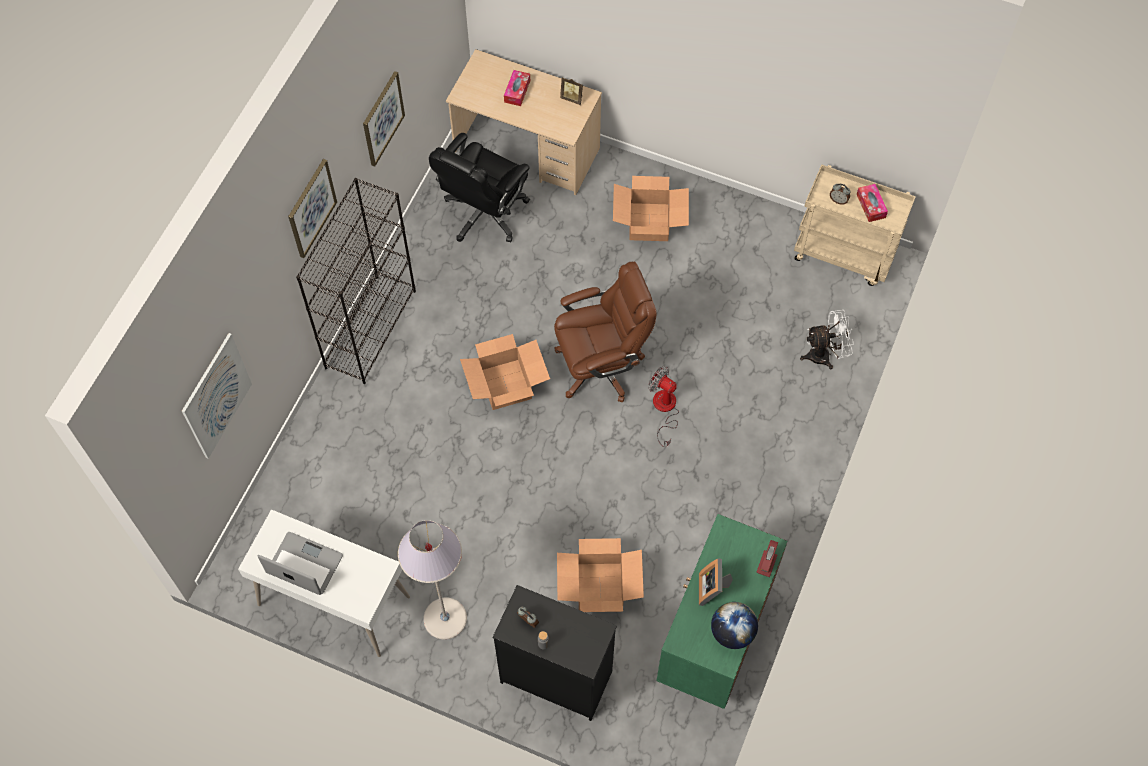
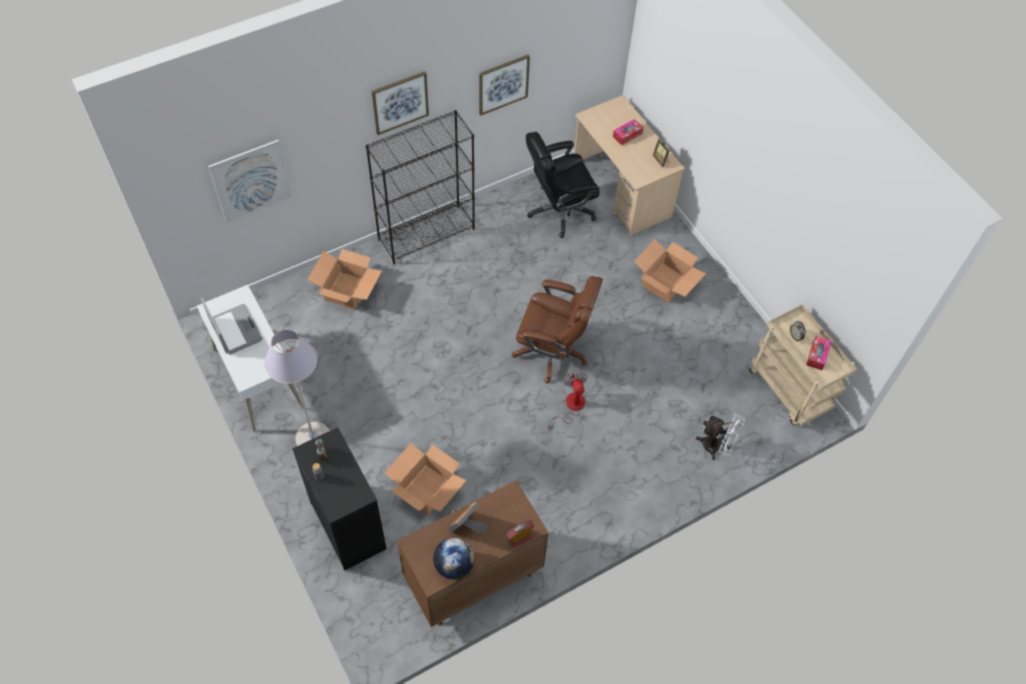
camera: 35 degrees right, 5 degrees down
cardboard box [460,334,550,410] -> cardboard box moved to [308,249,382,310]
green cabinet [656,514,787,709] -> brown cabinet [397,480,549,627]

